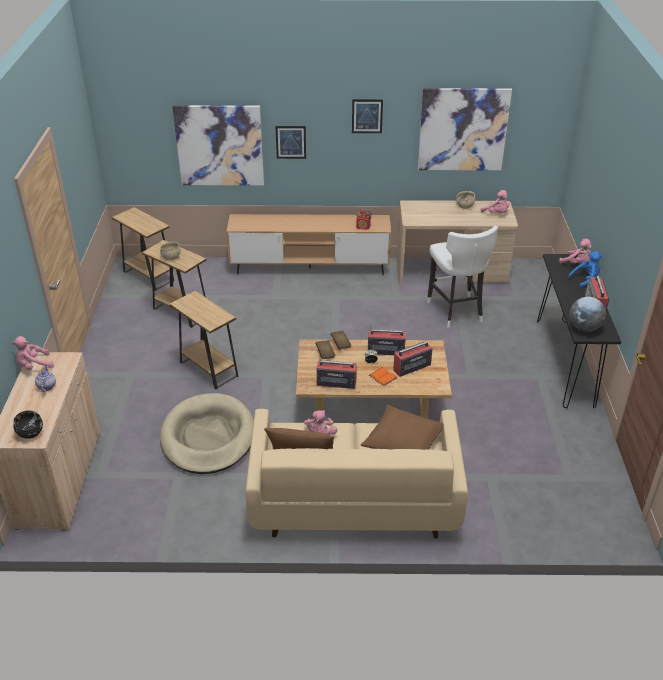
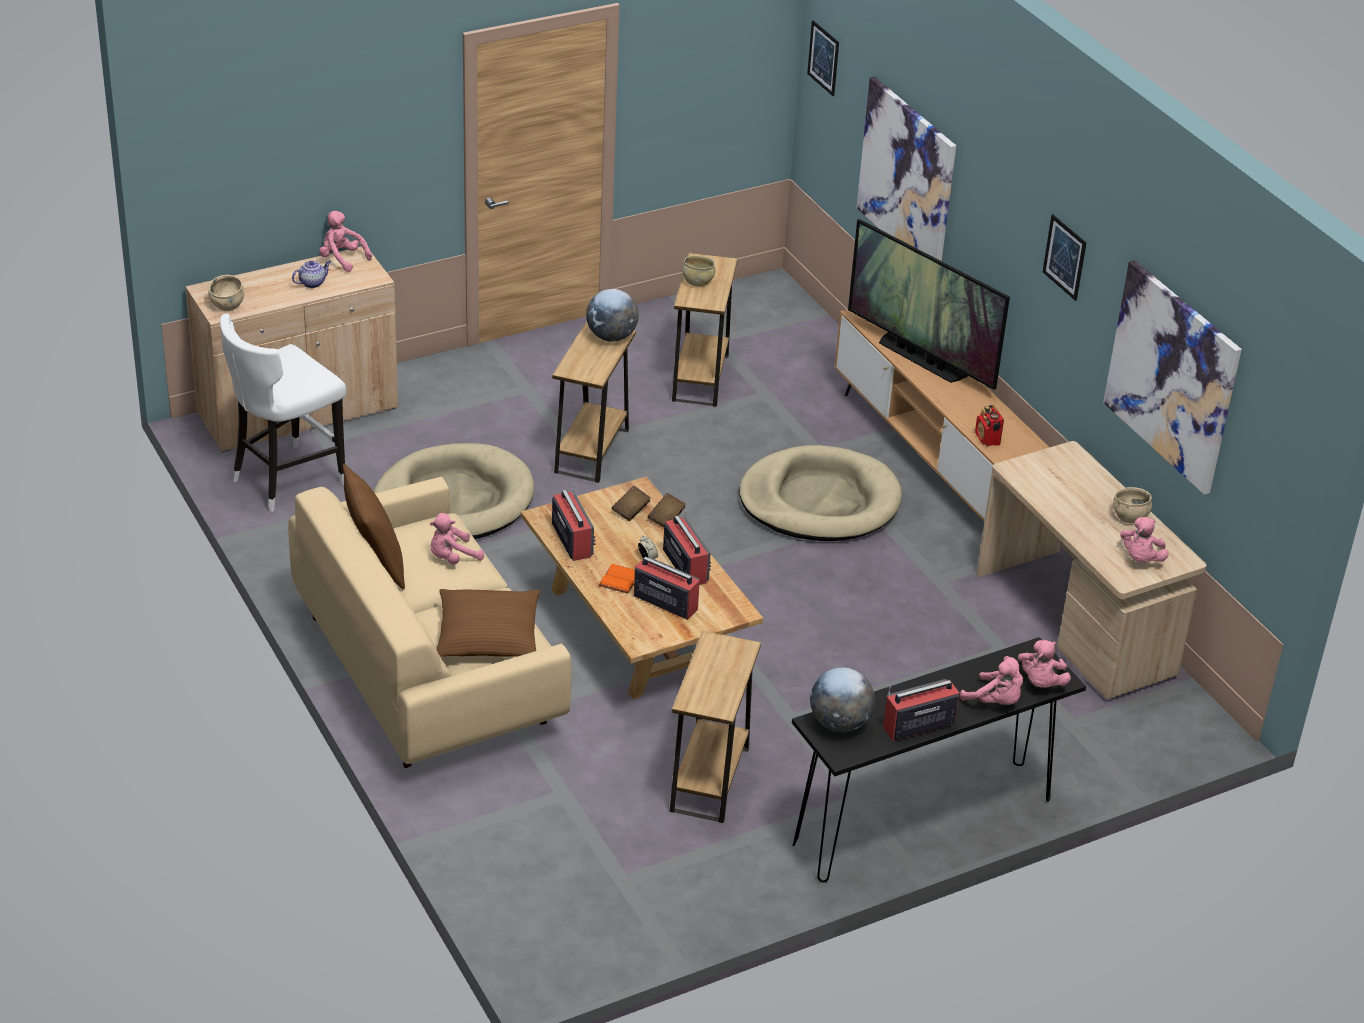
camera: 60 degrees right, 0 degrees up
black bowl [13,411,43,439] -> beige bowl [208,275,244,311]
brown side table [112,207,174,291] -> brown side table moved to [670,631,761,823]
picture [275,126,306,159] -> picture moved to [807,20,839,96]
white stool [427,226,498,328] -> white stool moved to [220,313,346,512]
blue plush toy [568,251,603,288] -> pink plush toy [960,656,1023,705]
none -> globe [586,289,639,342]
none -> beige dog bed [739,445,902,541]
none -> television [848,219,1010,390]

